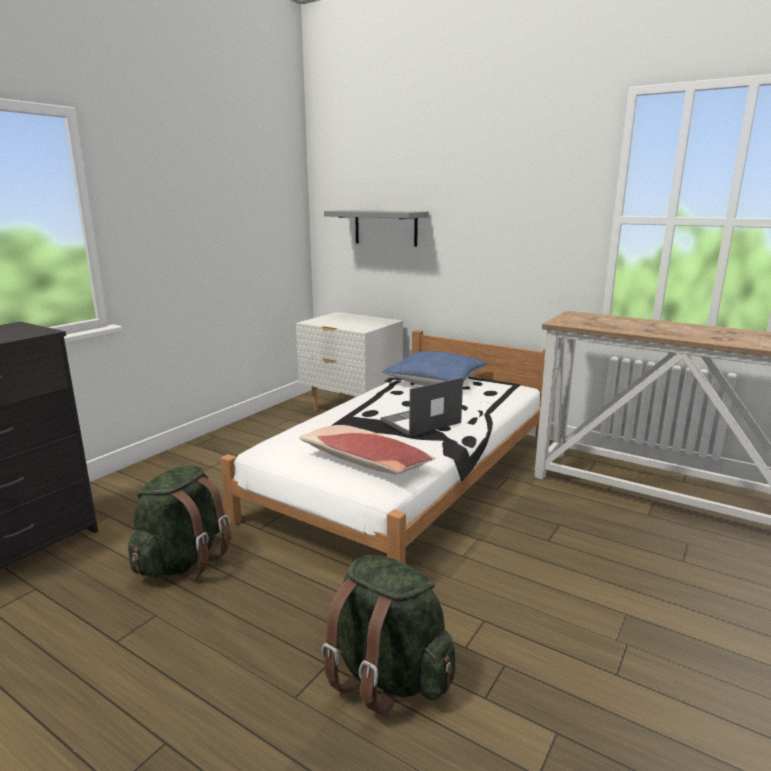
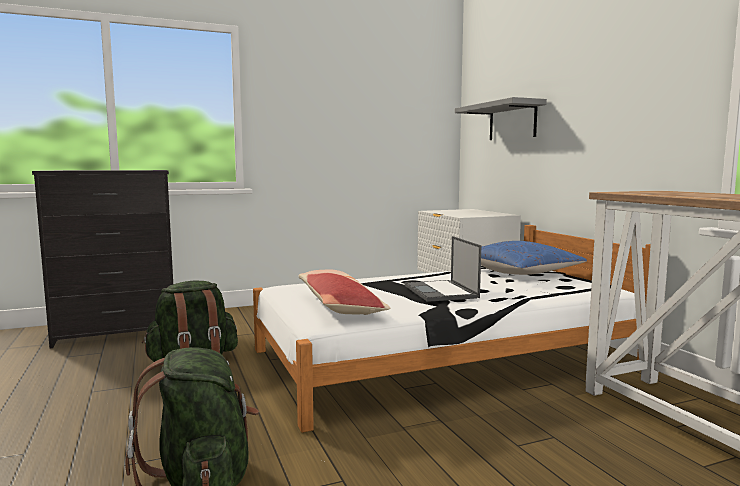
camera: 35 degrees right, 10 degrees down
laptop [381,377,463,437] -> laptop turned 105 degrees counterclockwise [404,236,481,302]

